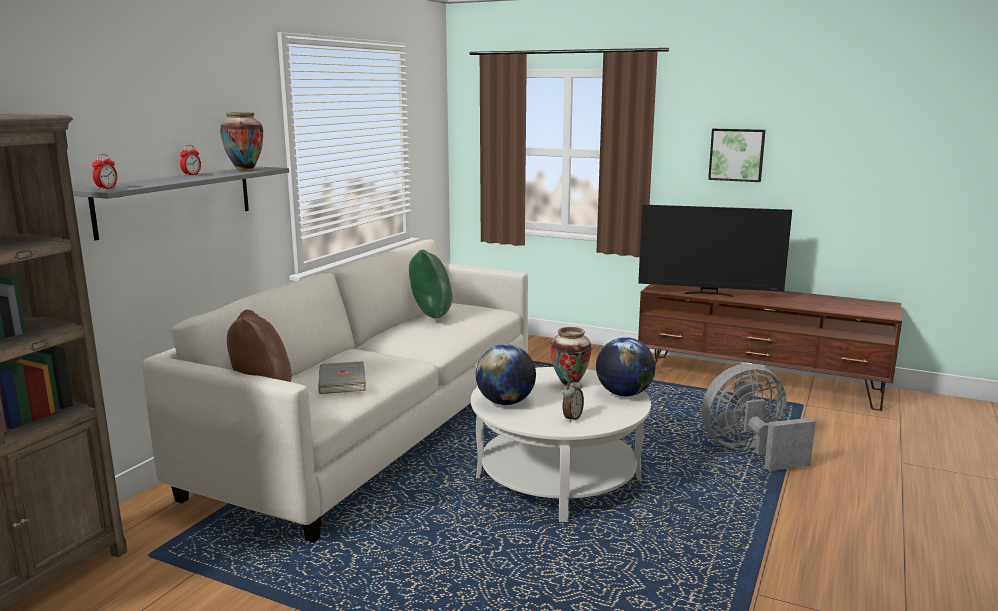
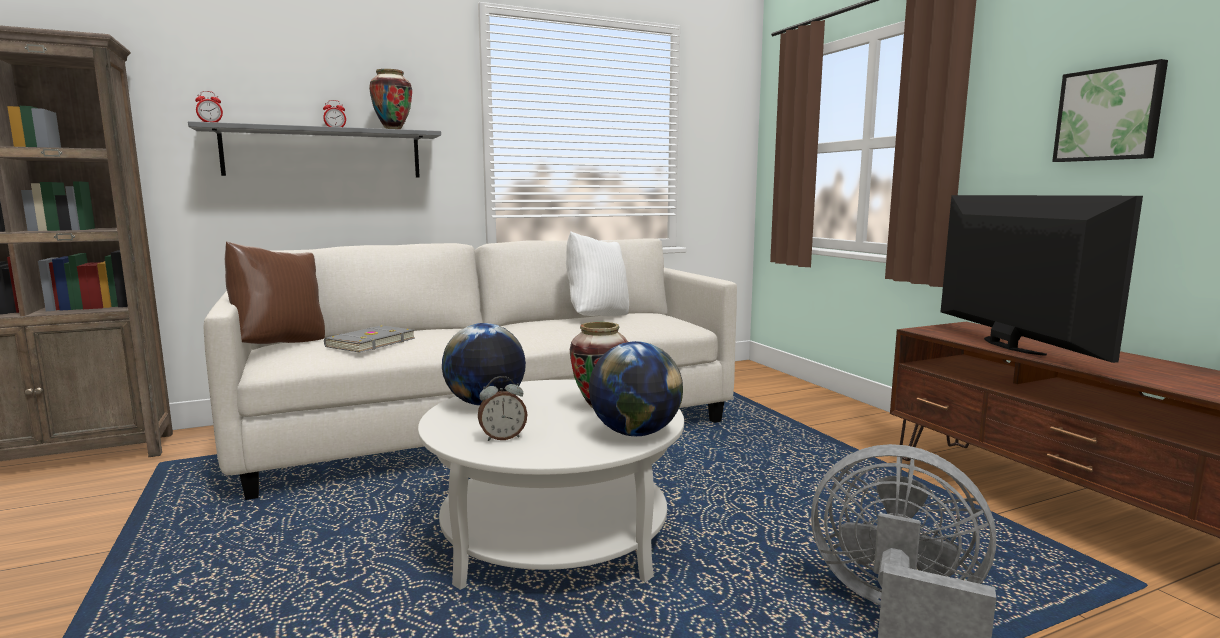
camera: 40 degrees right, 5 degrees down
green pillow [409,250,453,318] -> white pillow [566,231,629,317]
television [638,205,792,297] -> television turned 150 degrees counterclockwise [941,195,1143,363]

